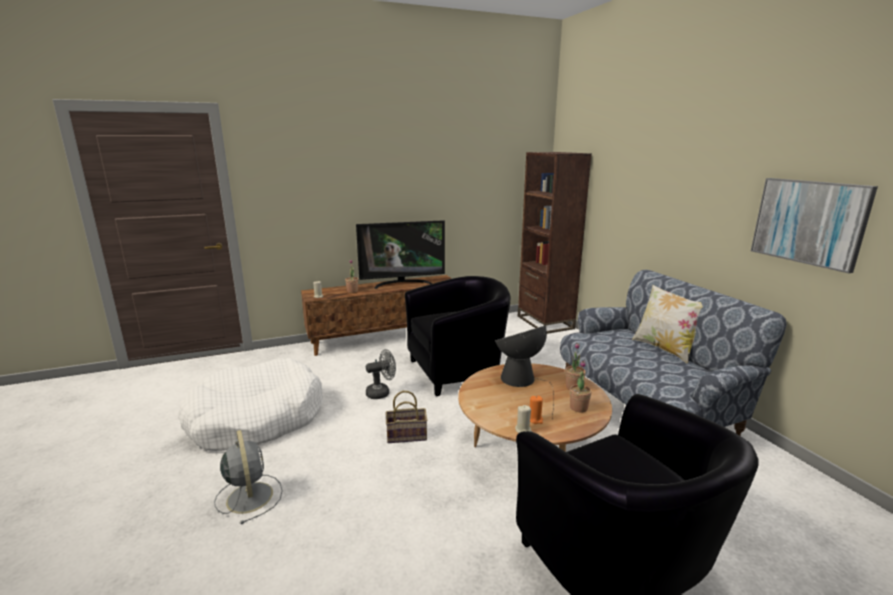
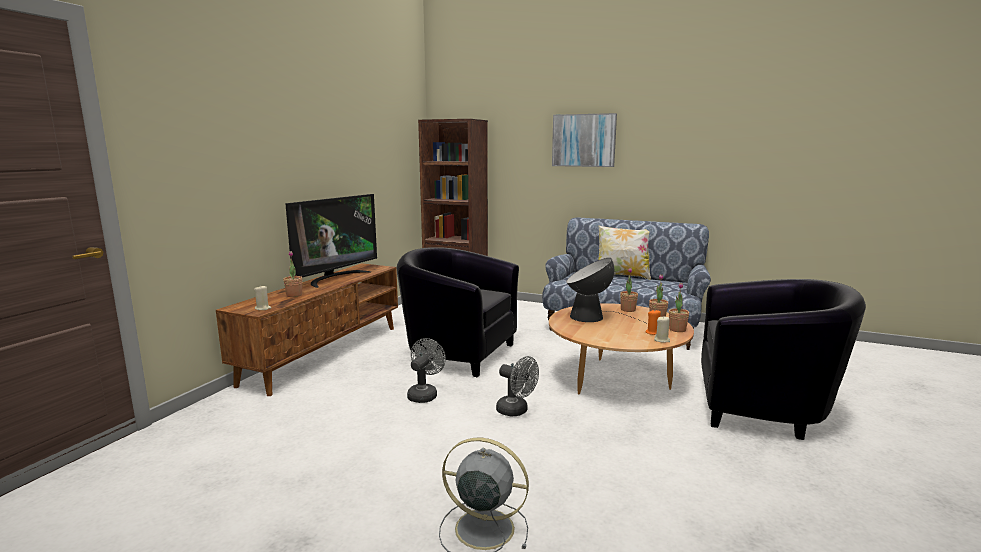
camera: 45 degrees left, 5 degrees down
white dog bed [178,358,323,451] -> none
basket [386,391,427,443] -> grey fan [496,356,539,417]
black armchair [405,276,510,396] -> black armchair turned 90 degrees counterclockwise [397,247,519,378]
picture [751,178,878,273] -> picture moved to [552,113,617,167]
none -> potted plant [669,283,689,332]

